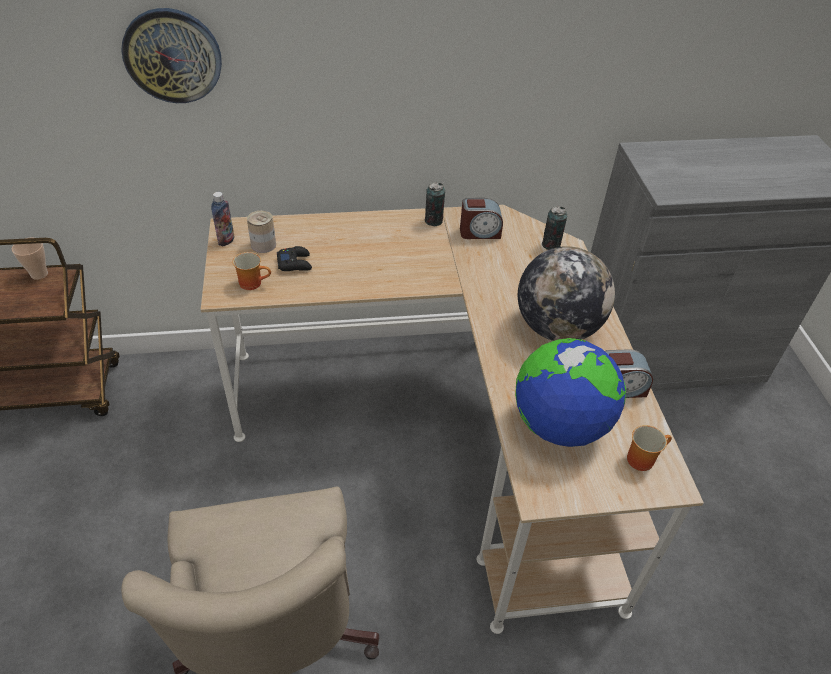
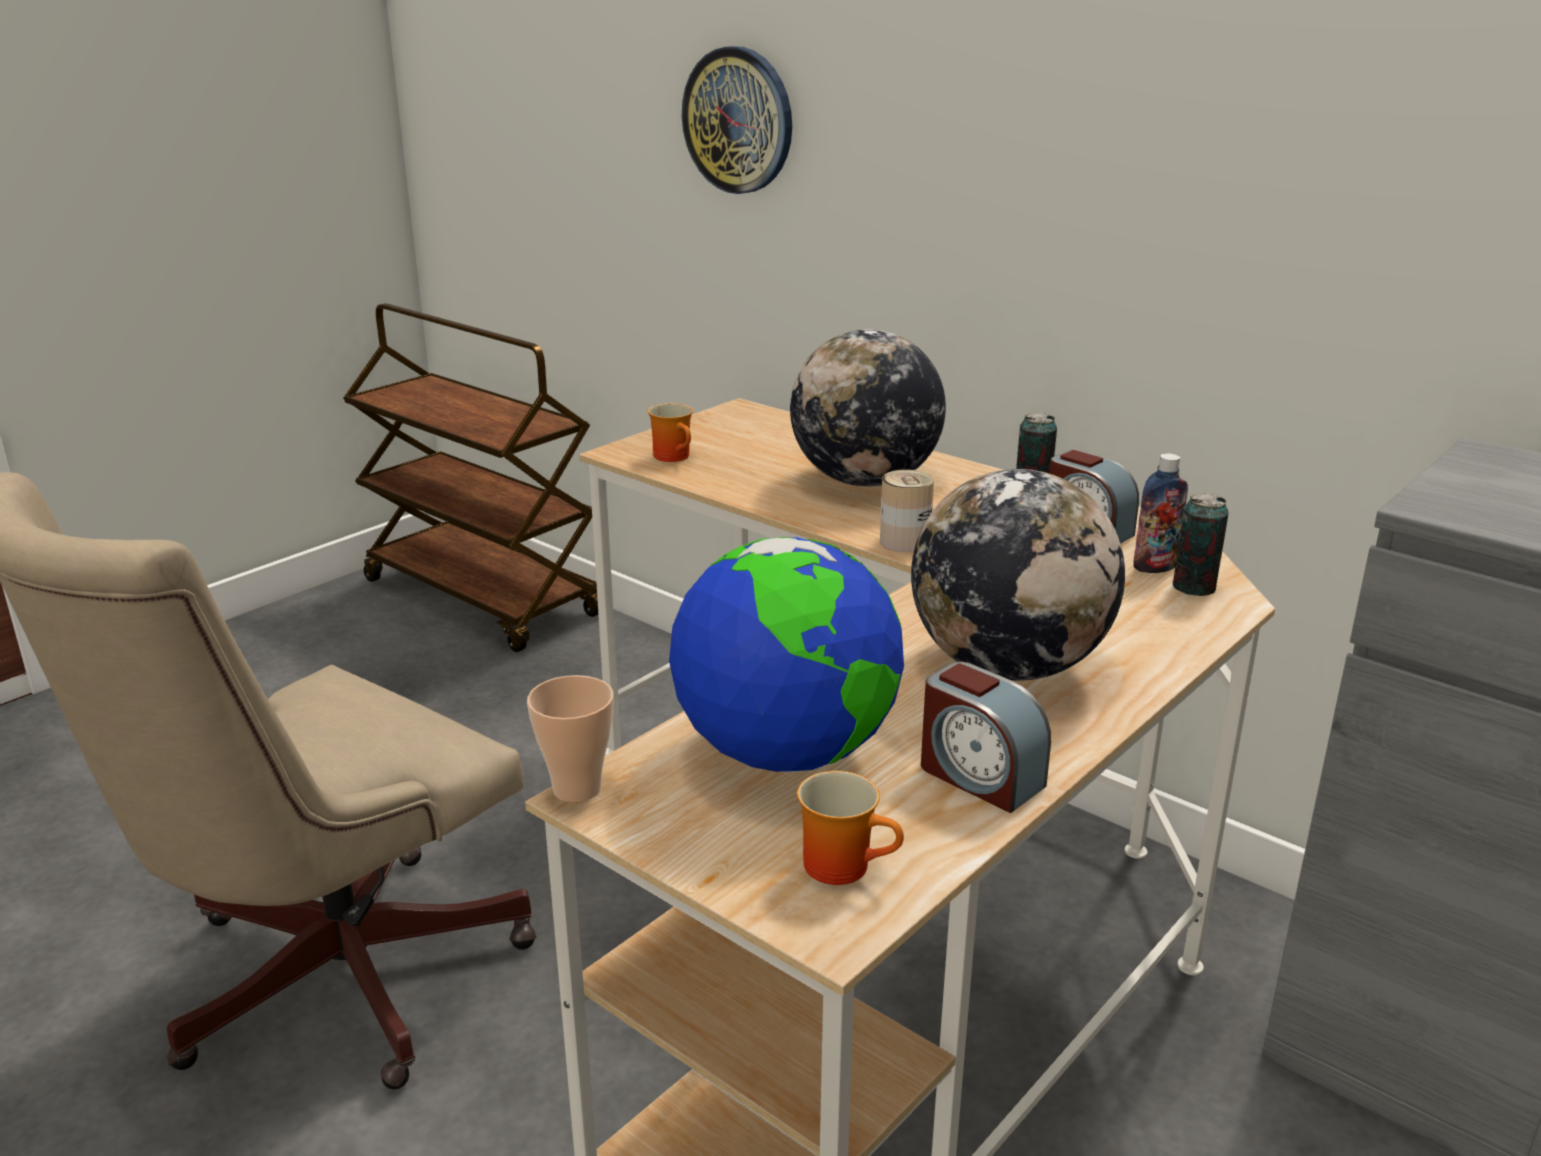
camera: 50 degrees right, 20 degrees down
cup [12,238,48,280] -> cup moved to [527,675,614,802]
bottle [211,192,235,246] -> bottle moved to [1134,453,1188,573]
can [247,211,276,253] -> can moved to [880,470,934,553]
black game controller [277,246,312,271] -> none
none -> globe [790,329,946,487]

